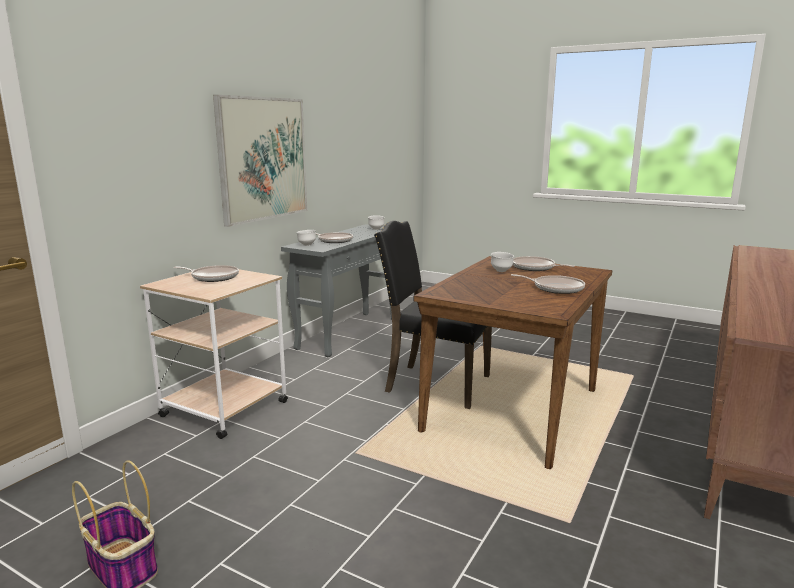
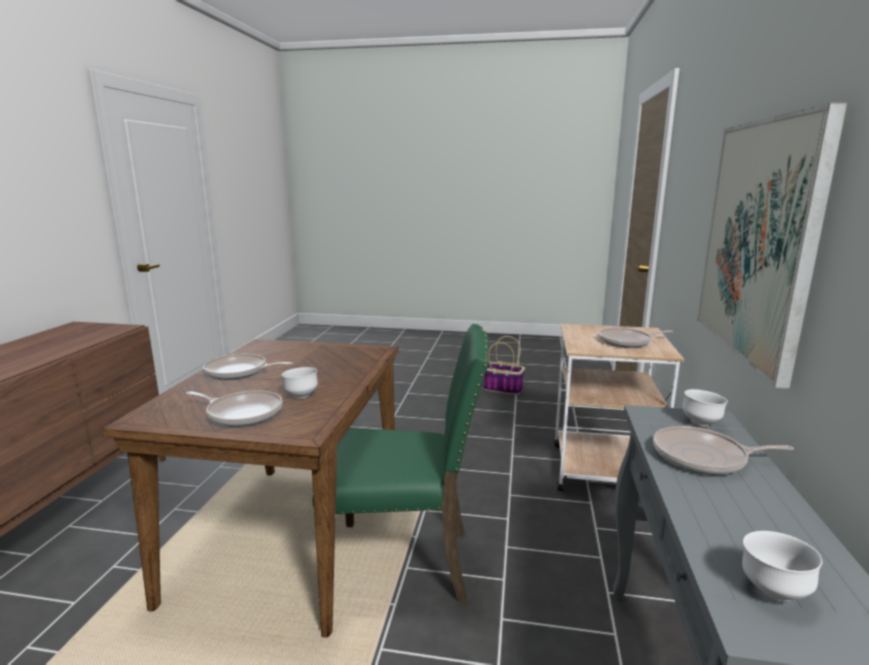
camera: 160 degrees right, 0 degrees up
black chair [374,221,492,409] -> green chair [312,324,489,602]

